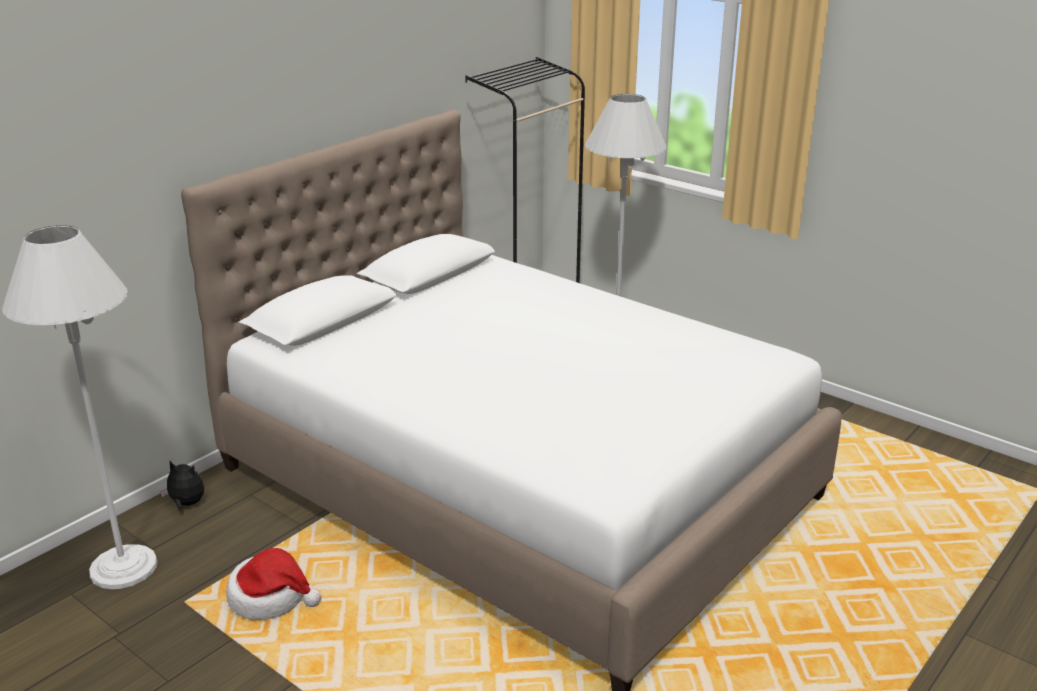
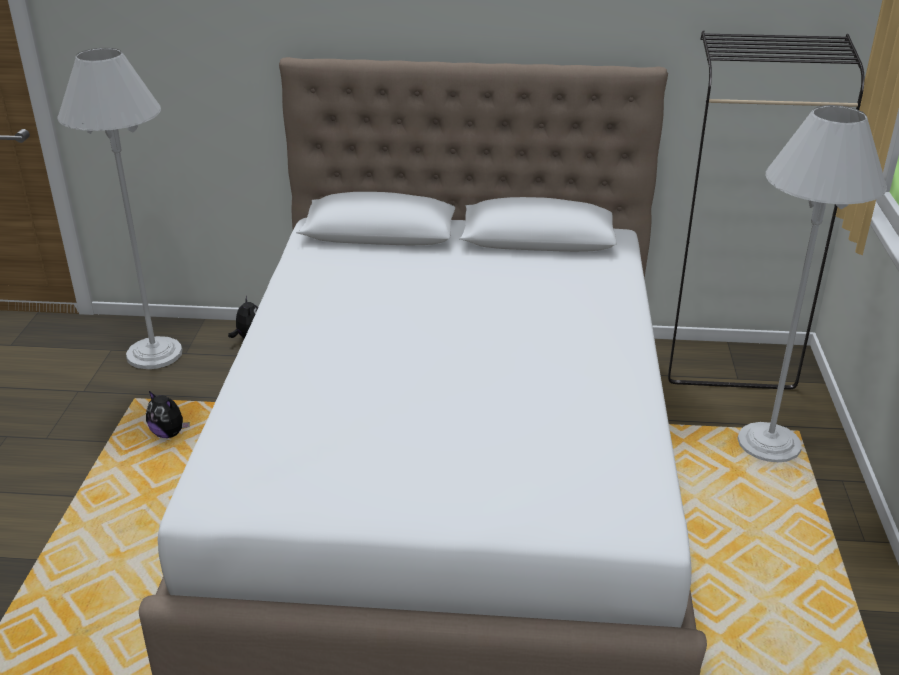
camera: 55 degrees right, 5 degrees up
hat [226,548,321,620] -> plush toy [146,391,190,438]

